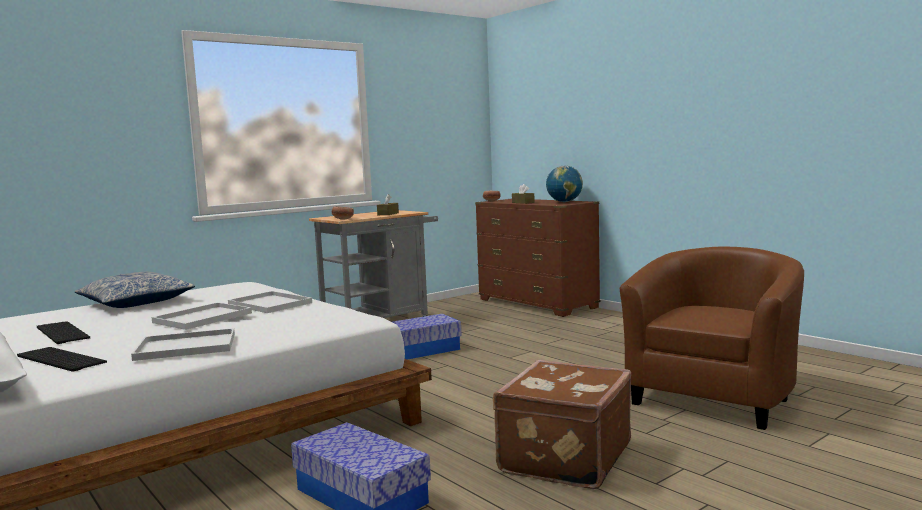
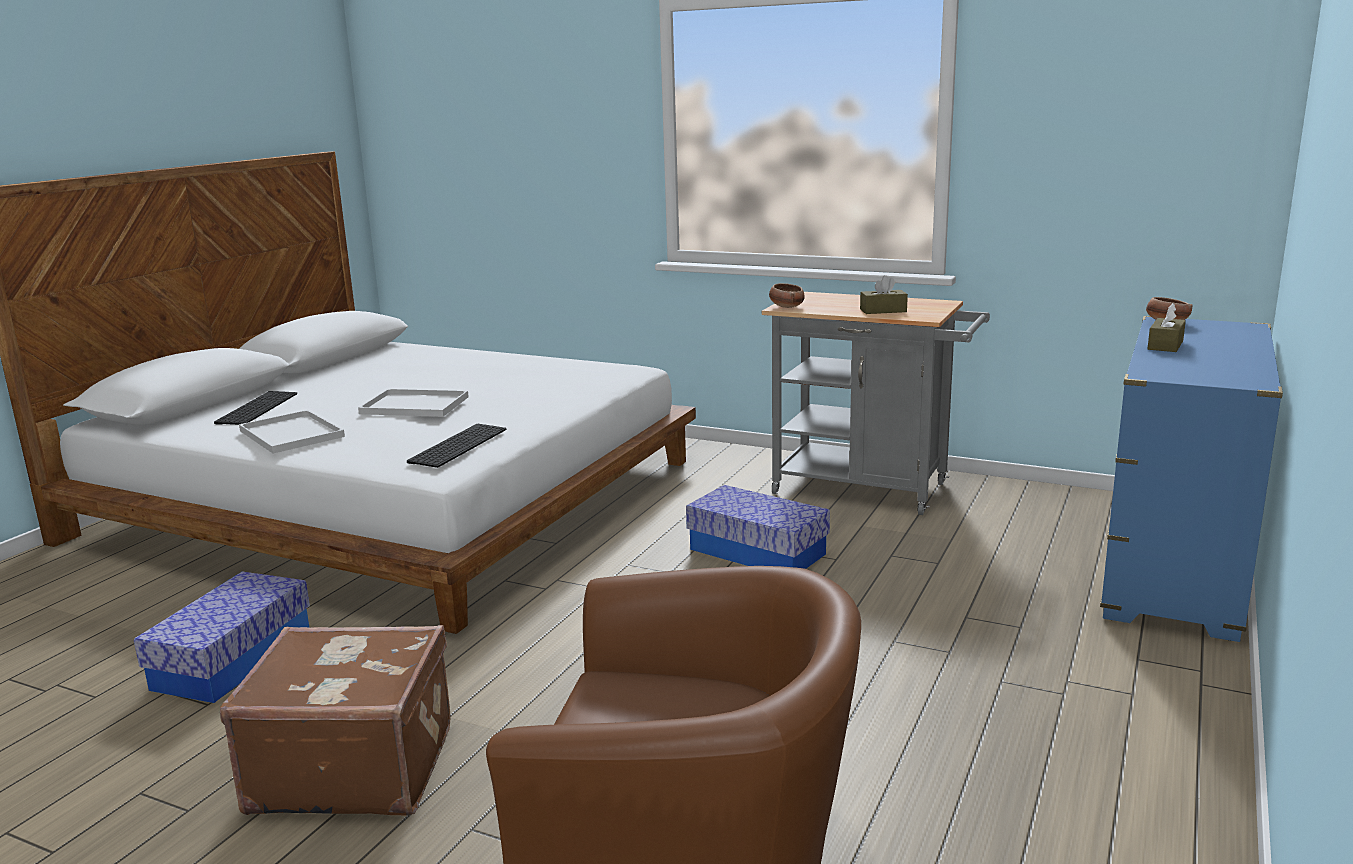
camera: 65 degrees right, 10 degrees up
keyboard [37,321,90,344] -> keyboard moved to [407,424,506,468]
pillow [75,272,195,308] -> none
white tray [228,291,312,313] -> none
brown dresser [475,199,600,317] -> blue dresser [1100,316,1283,642]
globe [546,166,583,202] -> none

